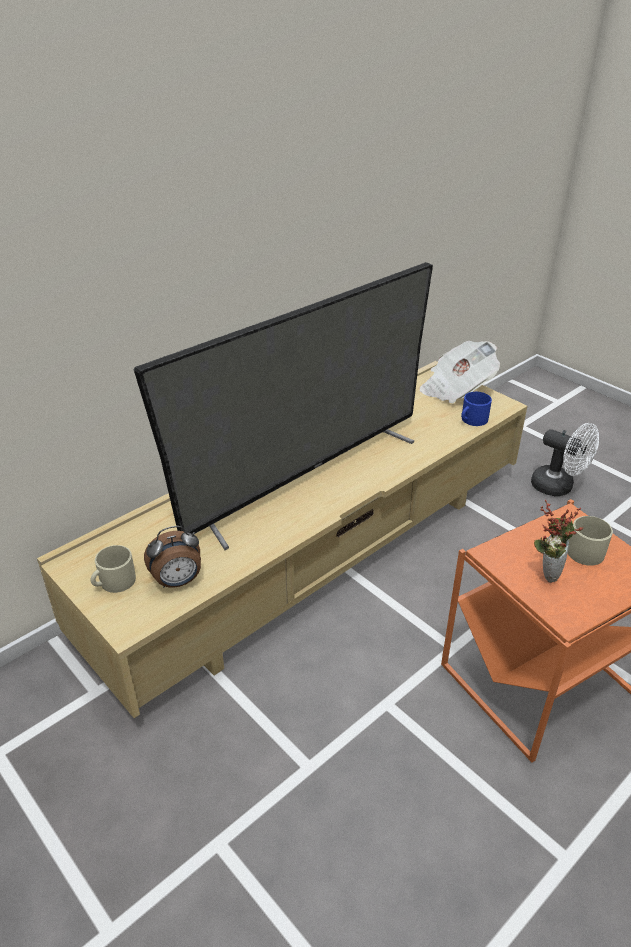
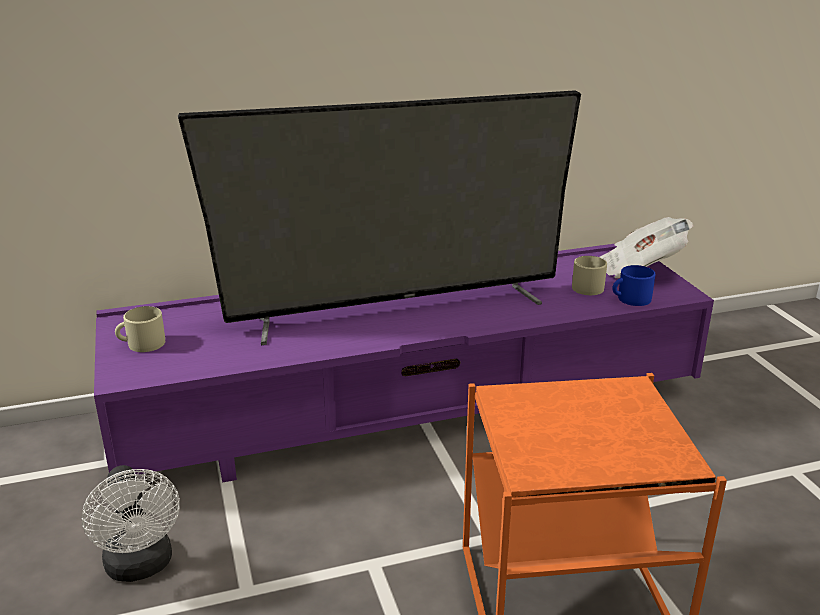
camera: 25 degrees right, 10 degrees down
beige tv stand [37,361,527,718] -> purple tv stand [94,244,714,483]
alarm clock [144,526,201,588] -> none
white fan [531,423,599,496] -> white fan moved to [82,465,180,582]
potted plant [534,500,583,583] -> none
beige mug [568,516,613,566] -> beige mug moved to [572,256,607,295]

